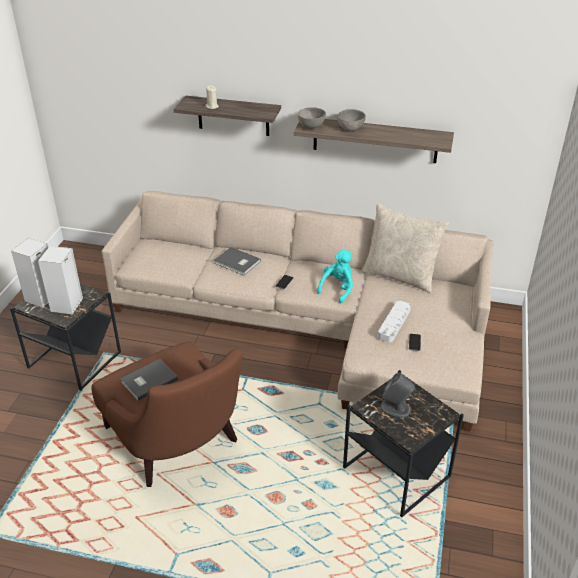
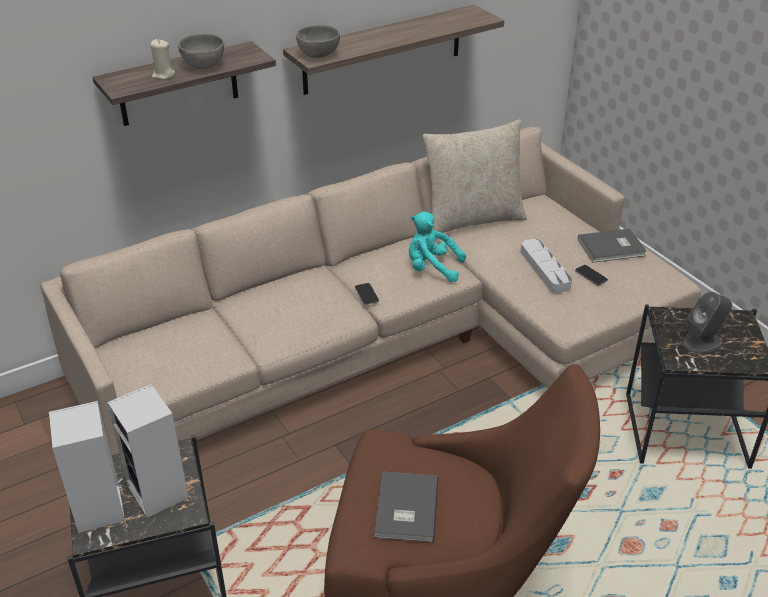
camera: 45 degrees left, 0 degrees up
grey book [214,247,261,276] -> grey book moved to [578,229,647,262]
turquoise plush toy [317,249,353,303] -> turquoise plush toy turned 60 degrees counterclockwise [409,212,466,282]
grey bowl [337,109,366,131] -> grey bowl moved to [178,34,224,69]

